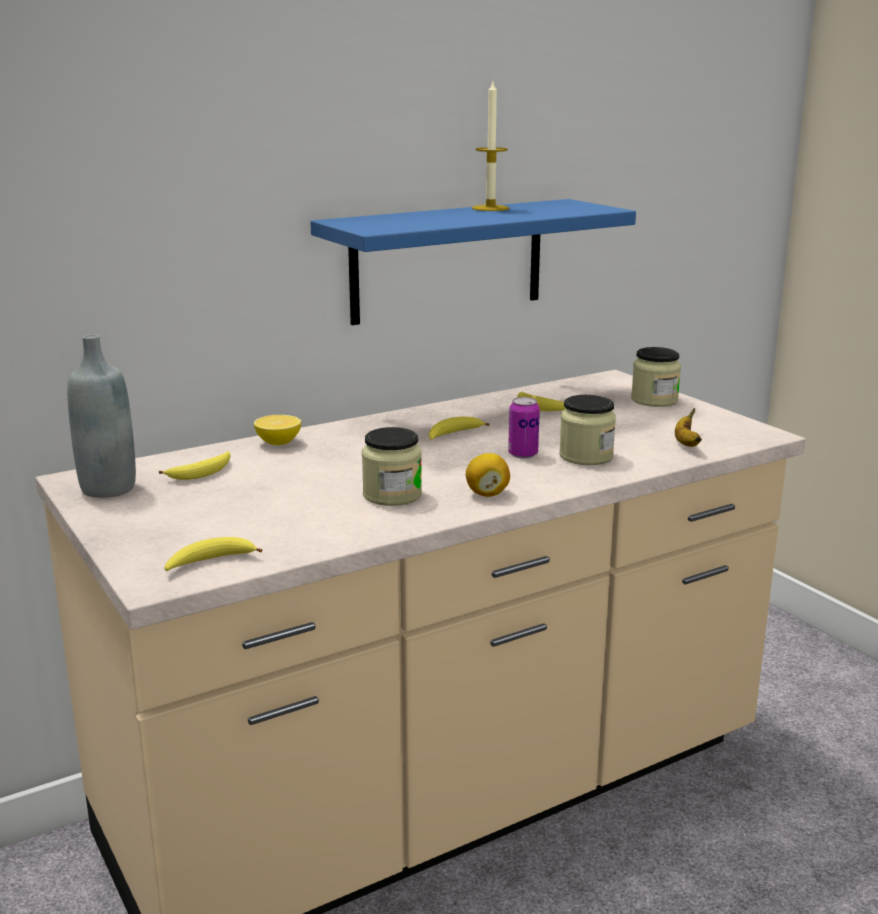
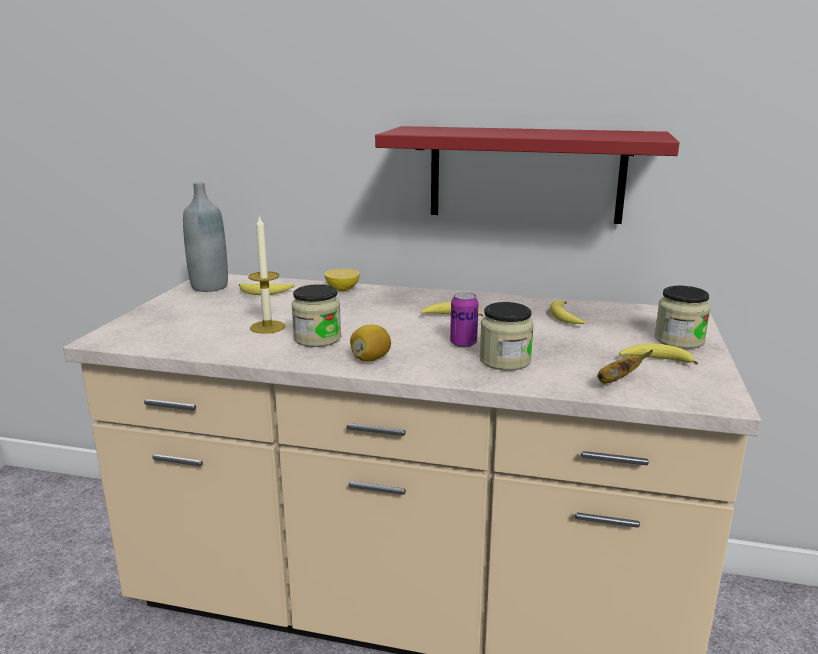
camera: 45 degrees right, 0 degrees up
banana [164,537,262,571] -> banana moved to [619,344,698,365]
blue shelf [310,199,636,325] -> red shelf [375,126,679,224]
candle [472,79,510,211] -> candle moved to [248,215,285,334]

